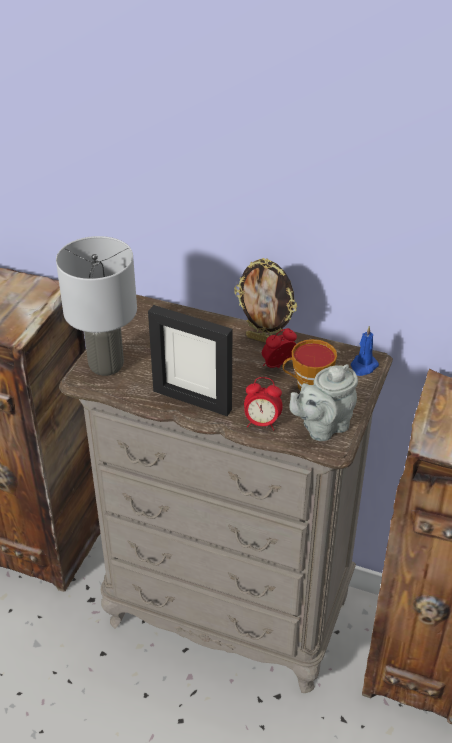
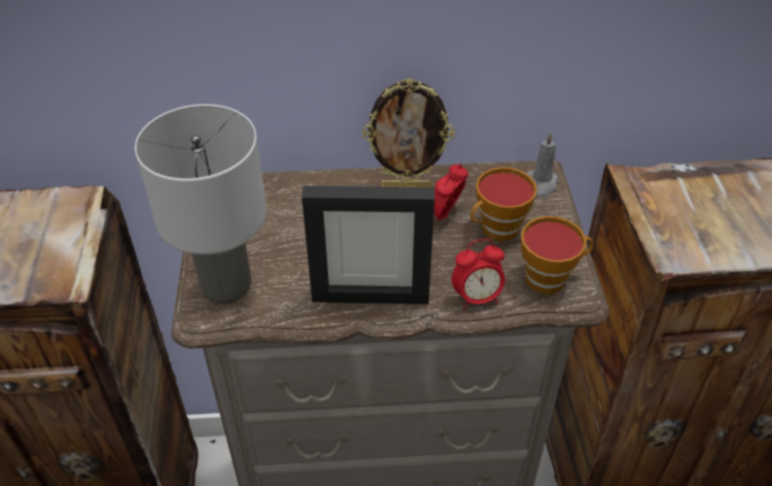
camera: 25 degrees left, 5 degrees up
grey teapot [289,364,358,441] -> cup [521,216,593,294]
blue candle [351,326,379,376] -> grey candle [526,132,559,198]

